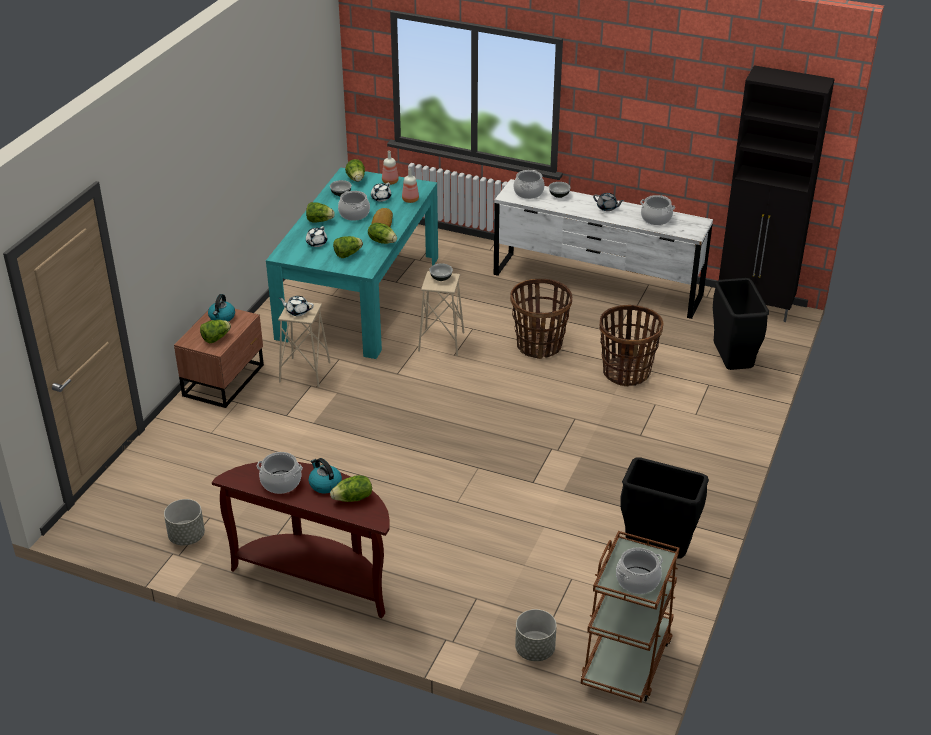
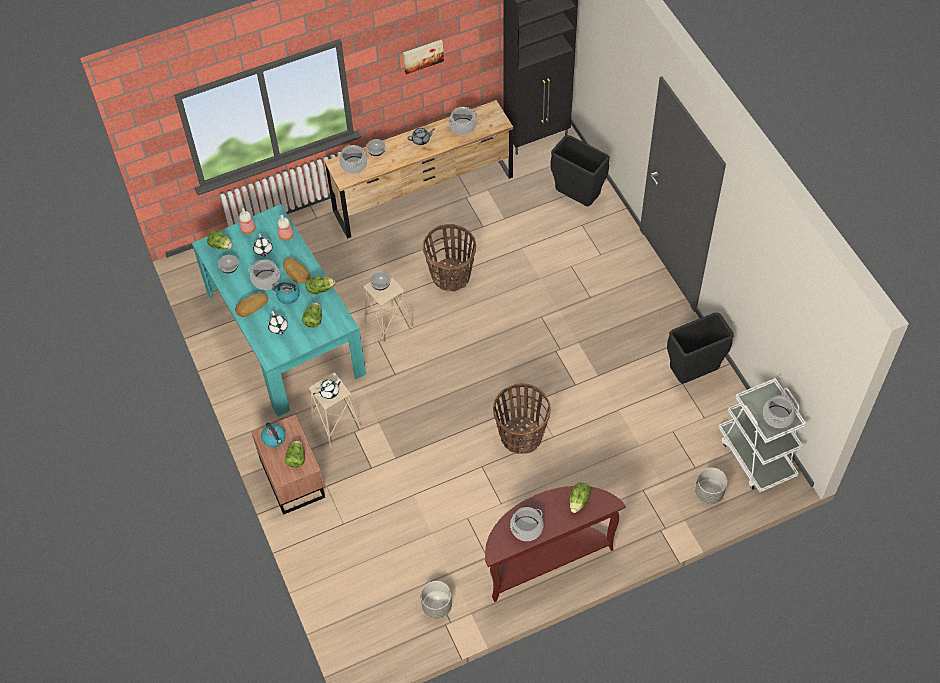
camera: 45 degrees left, 20 degrees up
lettuce [306,202,335,223] -> bread [235,292,268,317]
kettle [308,458,342,493] -> kettle moved to [272,282,300,304]
white dresser [494,179,713,319] -> brown dresser [325,100,513,239]
brown cart [581,531,679,703] -> white cart [718,378,806,492]
basket [599,305,663,387] -> basket moved to [493,383,550,454]
none -> picture [403,40,444,74]

